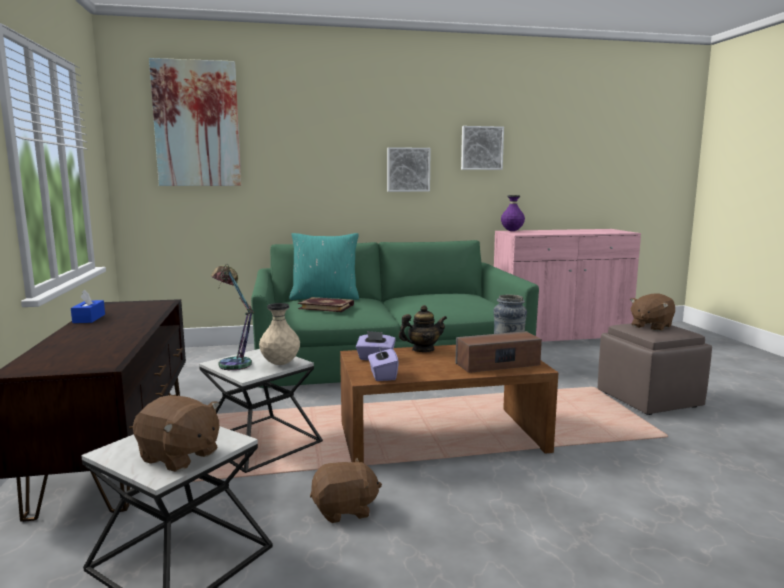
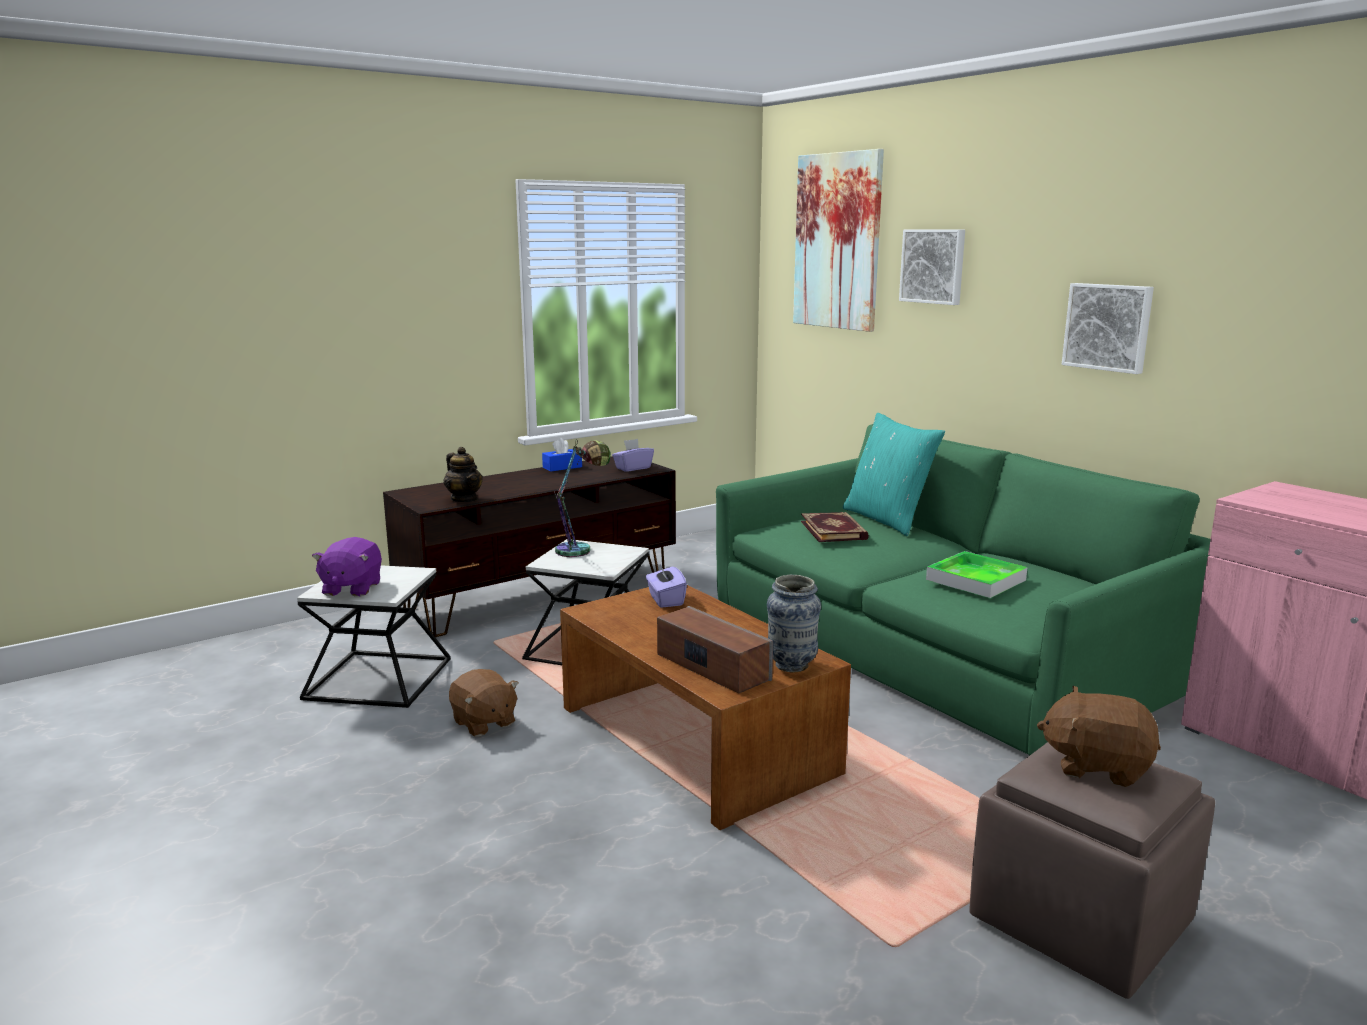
camera: 65 degrees right, 5 degrees up
brown plush toy [133,395,220,472] -> purple plush toy [312,537,382,597]
beige vase [259,303,300,365] -> none
purple tissue box [368,345,399,381] -> purple tissue box moved to [612,439,654,472]
teapot [399,305,447,352] -> teapot moved to [444,447,483,502]
picture [461,126,504,170] -> picture moved to [899,229,965,305]
purple vase [501,195,525,231] -> none
none -> tray [926,551,1027,598]

